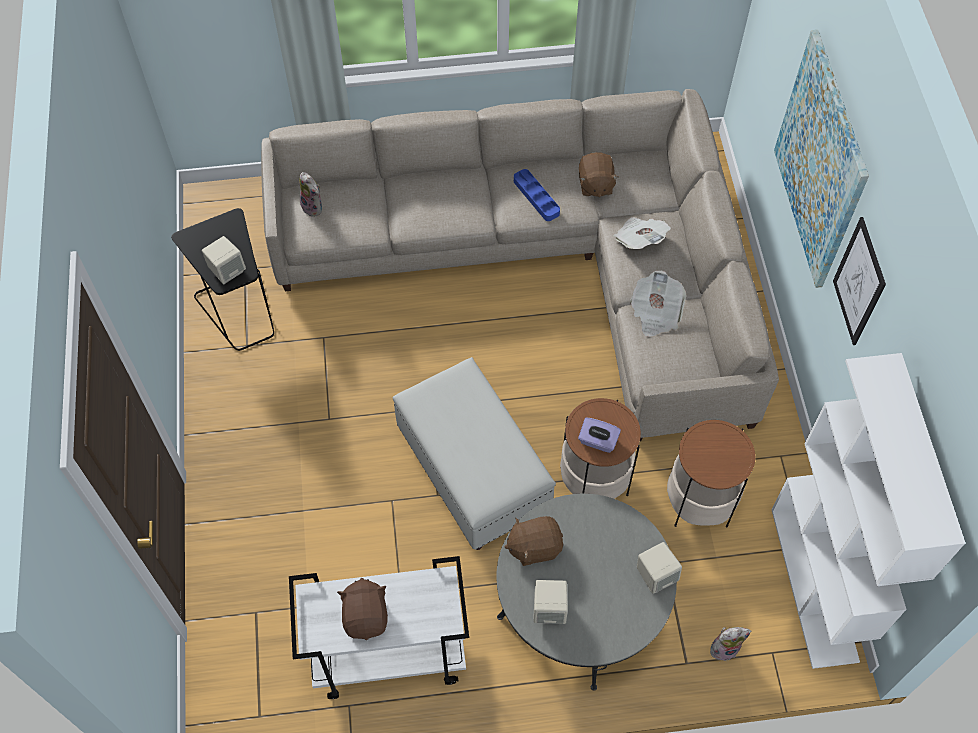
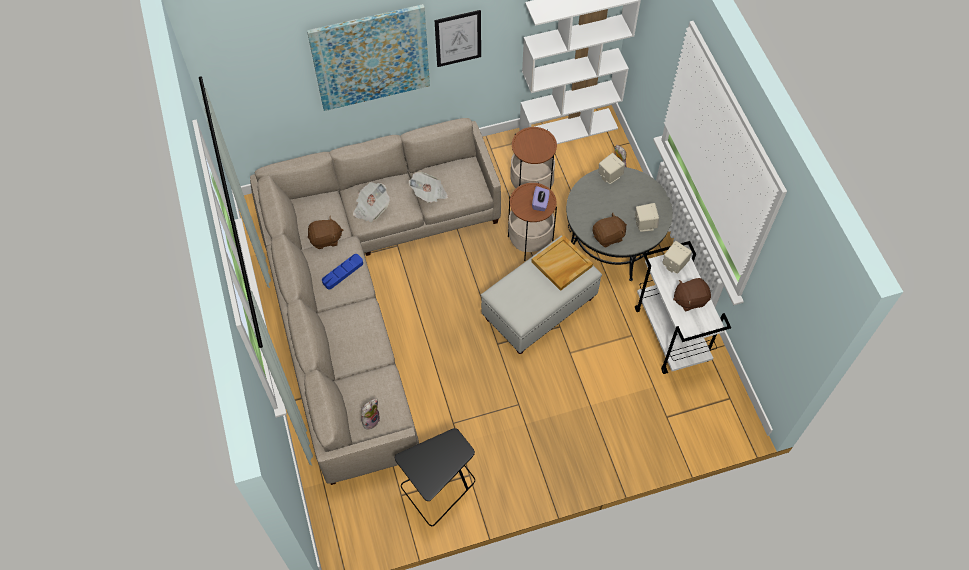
camera: 100 degrees left, 0 degrees up
beige speaker [202,236,246,284] -> beige speaker moved to [662,241,692,274]
brown plush toy [504,516,563,566] -> brown plush toy turned 90 degrees counterclockwise [593,212,627,247]
none -> beige tray [531,236,593,291]

